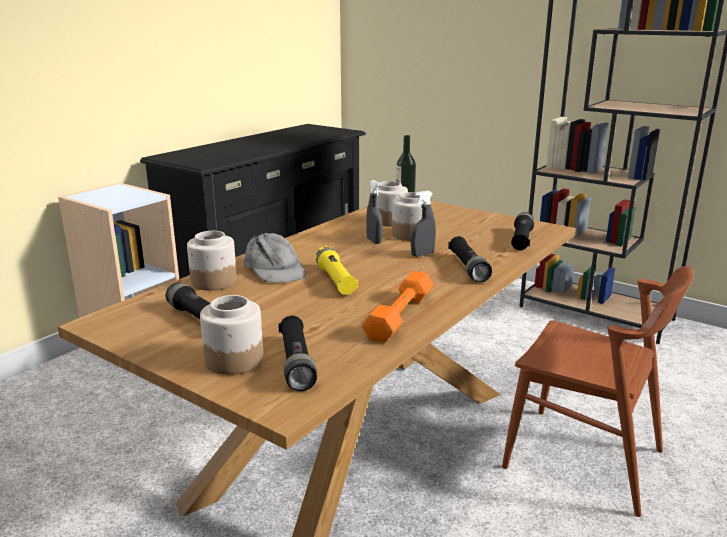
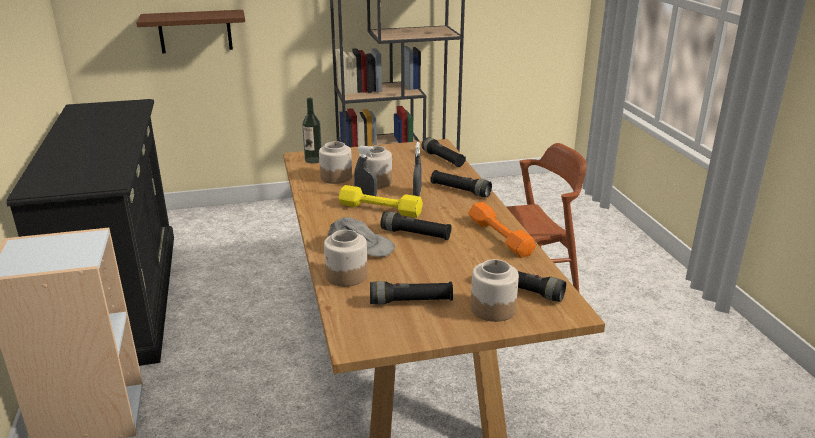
camera: 50 degrees left, 5 degrees up
yellow flashlight [315,246,358,295] -> black flashlight [381,211,452,240]
none -> brown shelf [136,10,245,53]
none -> yellow dumbbell [339,185,423,218]

